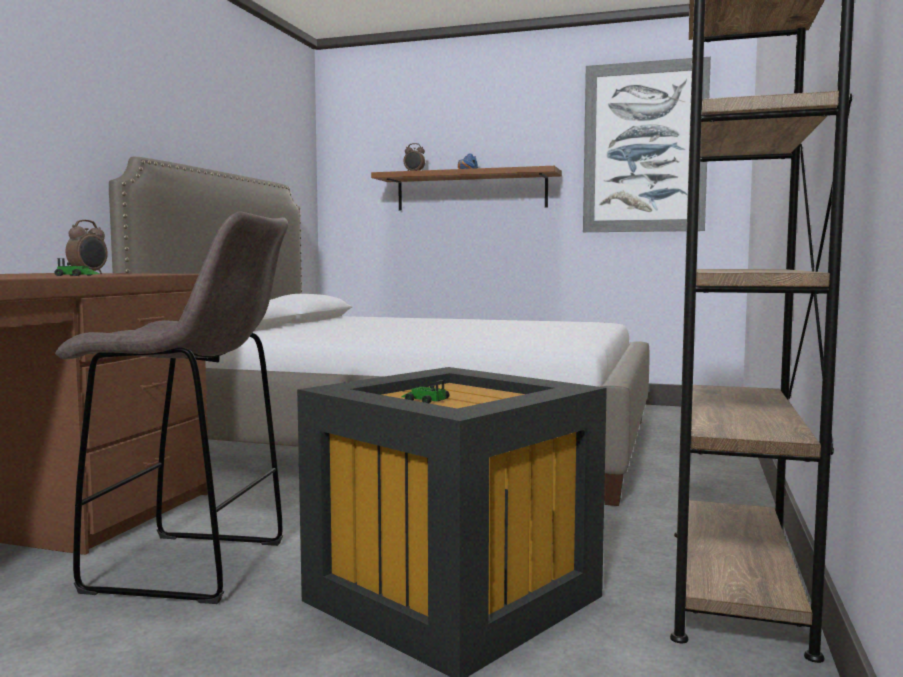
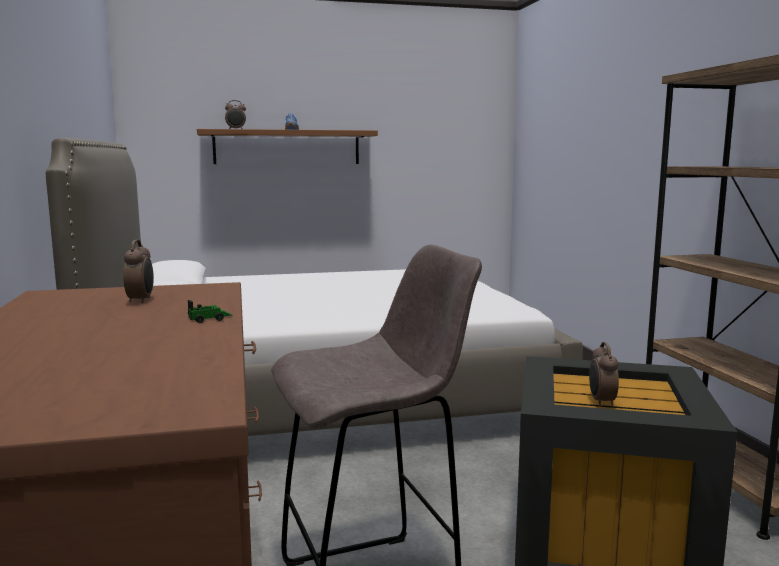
camera: 30 degrees left, 5 degrees up
toy car [401,380,450,403] -> alarm clock [589,342,619,407]
picture [583,57,711,232] -> none

